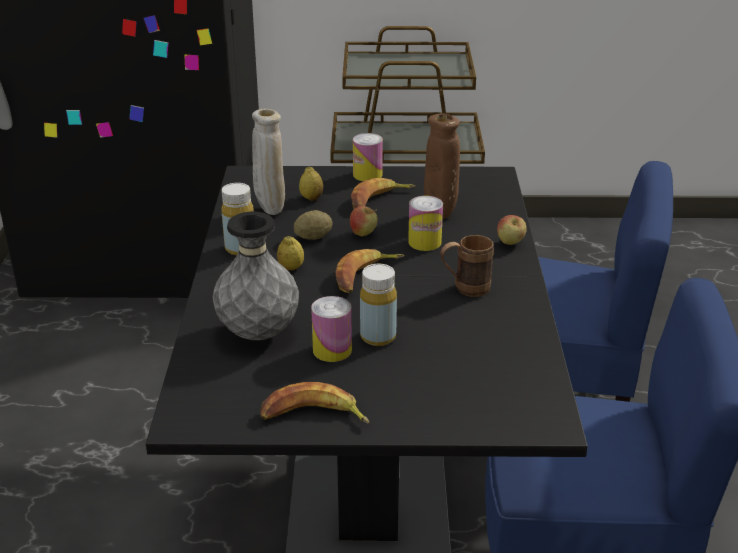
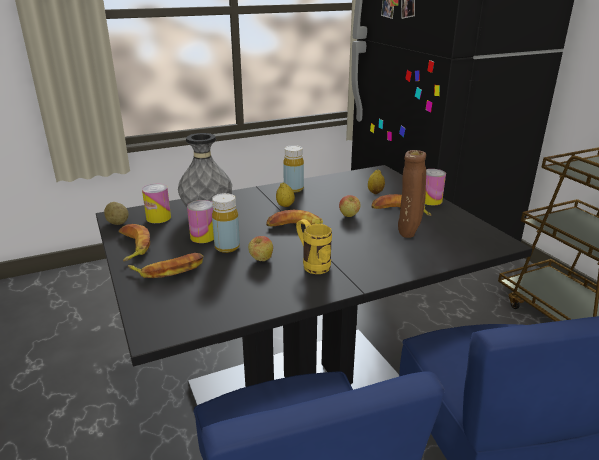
camera: 65 degrees right, 5 degrees down
beige vase [252,109,285,215] -> none
potato [294,210,332,240] -> potato moved to [104,202,129,225]
can [408,196,443,251] -> can moved to [142,184,171,223]
brown mug [440,235,494,297] -> yellow mug [296,219,332,274]
apple [497,215,527,245] -> apple moved to [248,236,273,261]
none -> banana [128,253,203,278]

